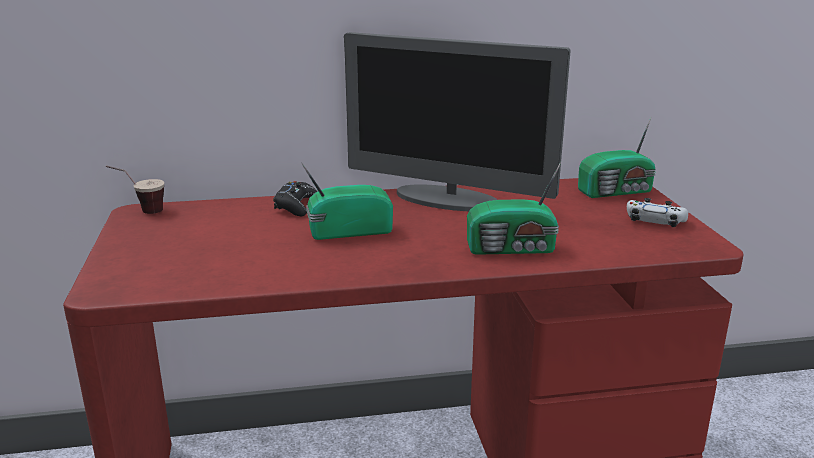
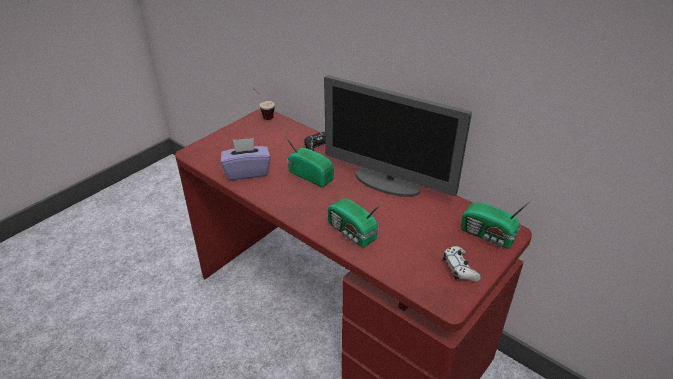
camera: 50 degrees right, 15 degrees up
monitor [344,32,570,211] -> monitor turned 45 degrees counterclockwise [324,75,472,197]
none -> purple tissue box [221,138,271,180]

